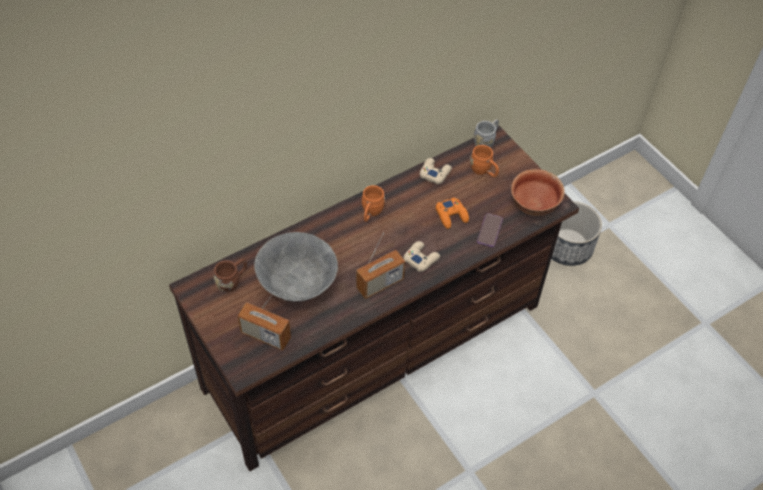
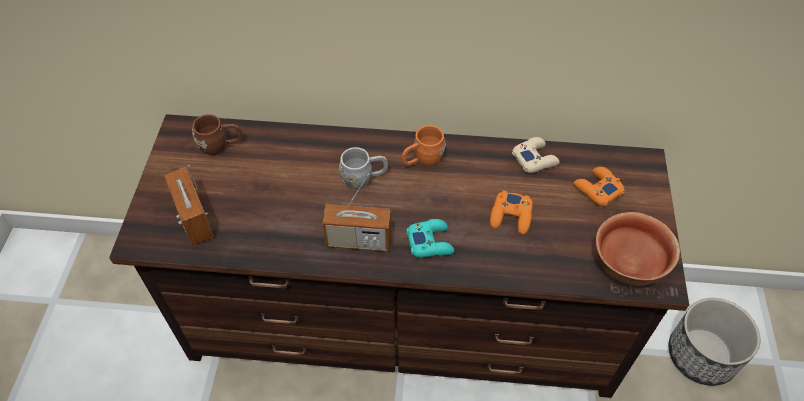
camera: 40 degrees right, 0 degrees up
grey bowl [254,232,338,302] -> none
beige game controller [404,241,440,272] -> turquoise game controller [406,219,454,258]
orange mug [470,145,499,177] -> orange game controller [573,167,625,206]
grey mug [474,119,499,148] -> grey mug moved to [339,147,388,189]
phone [477,213,503,247] -> none

